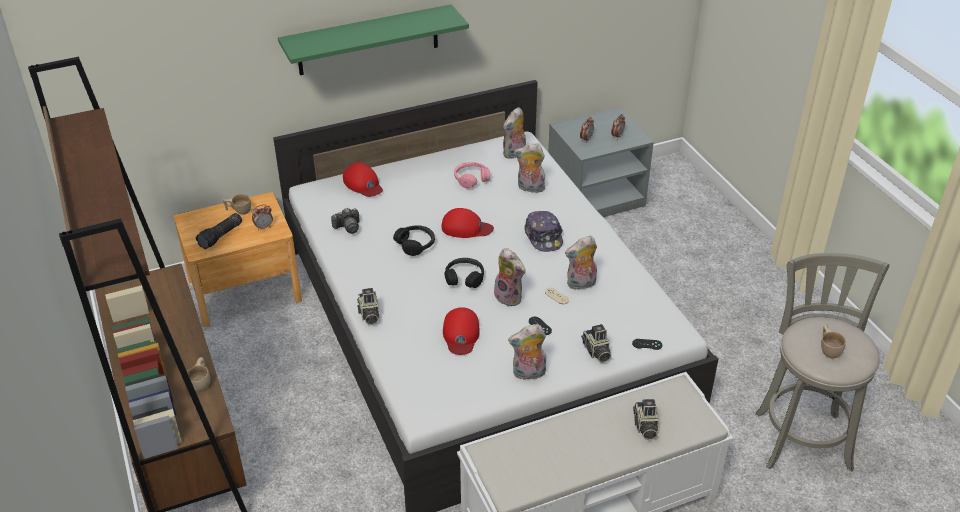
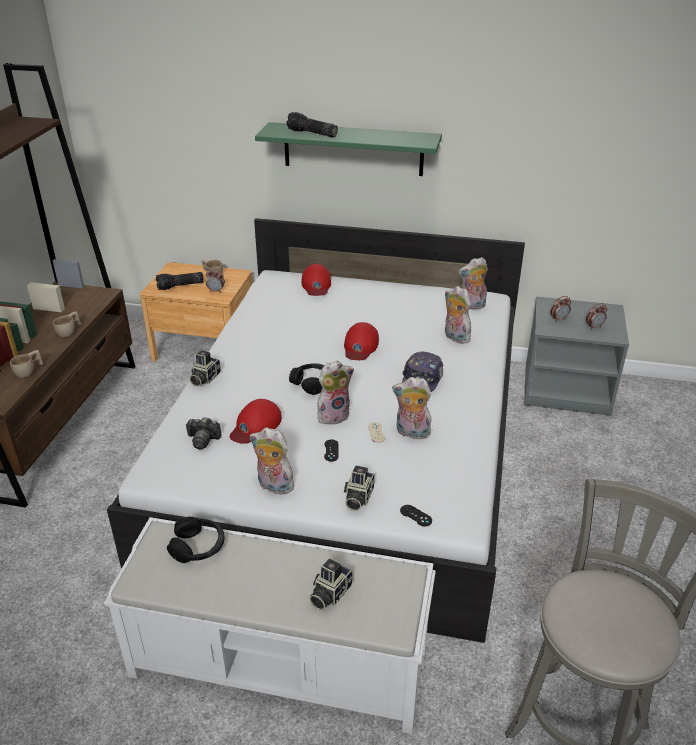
camera: 35 degrees right, 5 degrees down
camera [331,208,360,234] -> camera moved to [186,417,221,449]
black headphones [393,225,435,256] -> black headphones moved to [167,517,224,563]
red cap [441,208,494,238] -> red cap turned 60 degrees clockwise [344,322,379,360]
pink headphones [454,162,490,189] -> none
plush toy [494,248,526,307] -> plush toy turned 105 degrees counterclockwise [317,361,354,424]
beige cup [821,324,846,358] -> beige cup moved to [53,311,81,337]
none -> flashlight [287,112,338,137]

